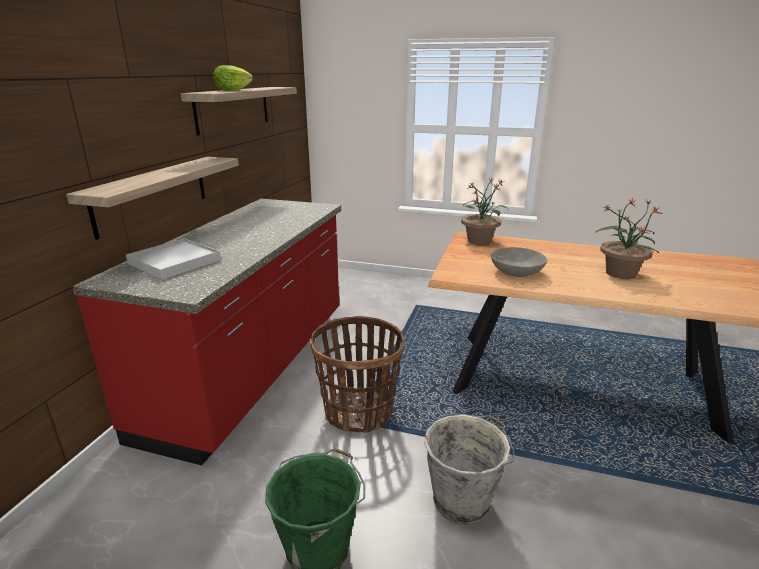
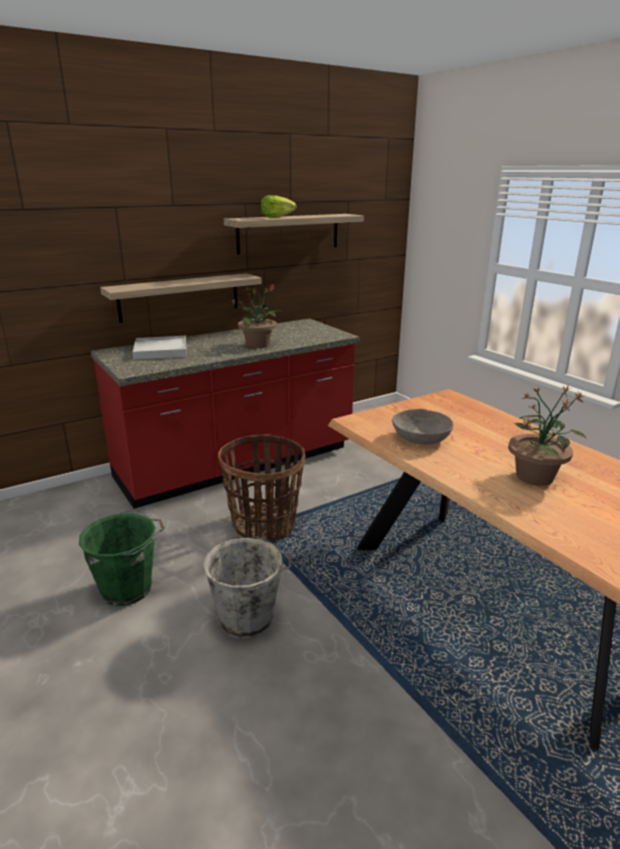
camera: 40 degrees right, 0 degrees up
potted plant [461,178,508,245] -> potted plant moved to [230,284,281,348]

